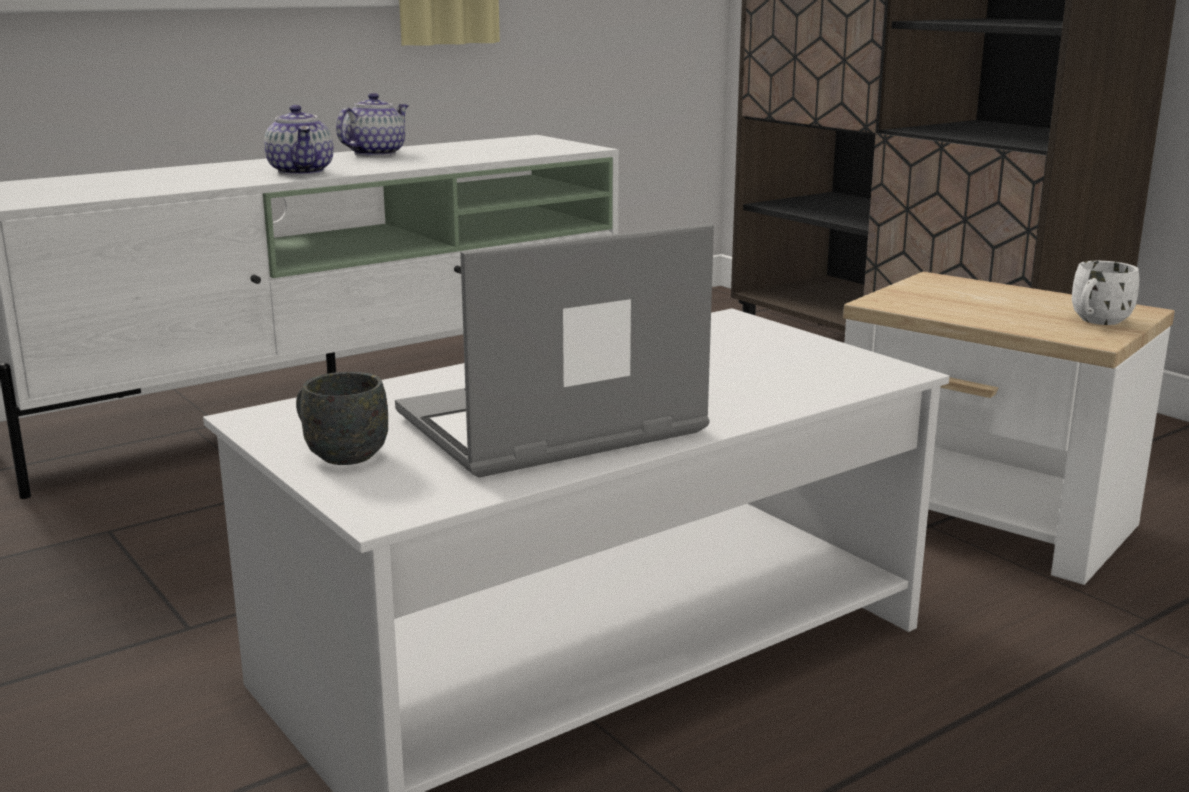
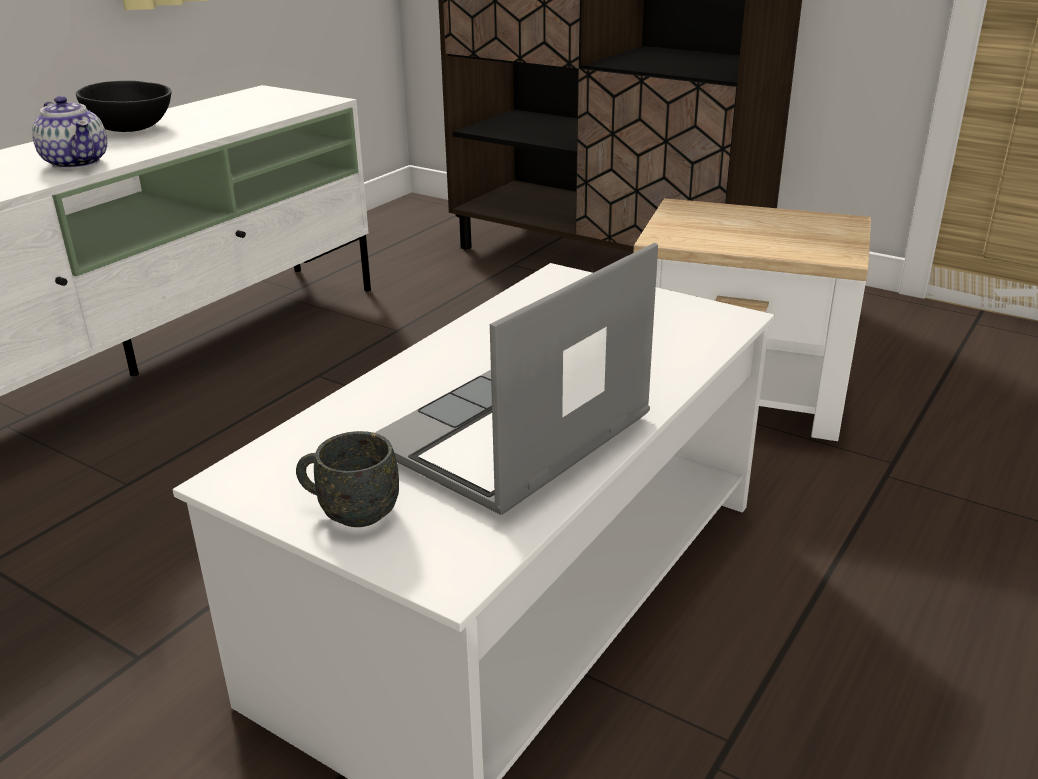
camera: 20 degrees left, 10 degrees up
teapot [336,93,409,157] -> black bowl [76,81,172,132]
white mug [1072,261,1139,325] -> none

